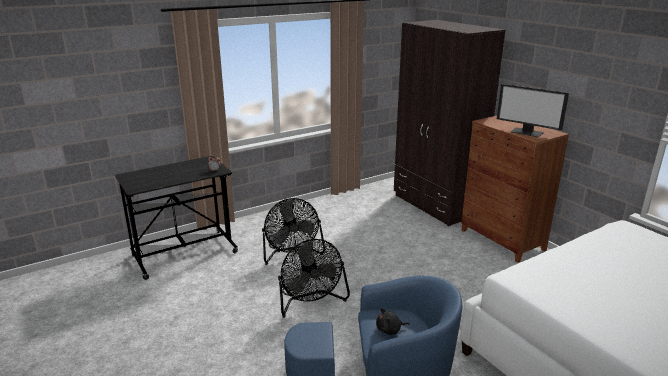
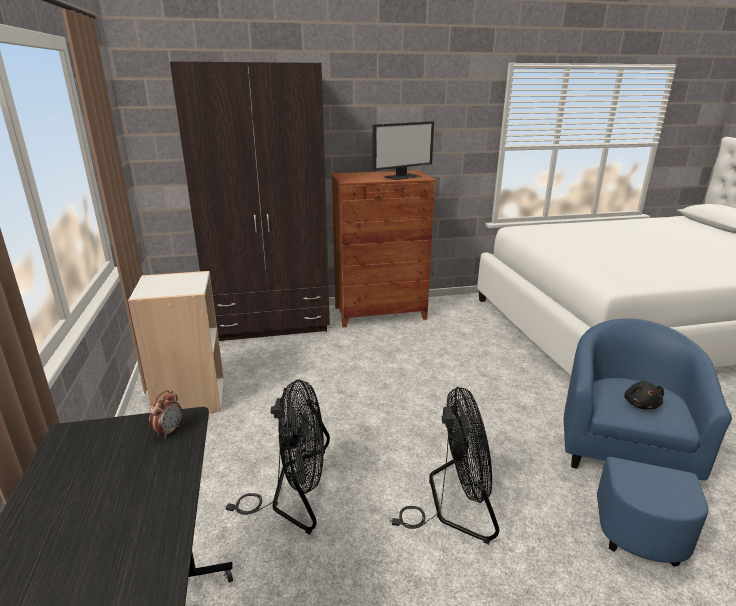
camera: 70 degrees left, 0 degrees up
none -> bookcase [128,271,224,413]

